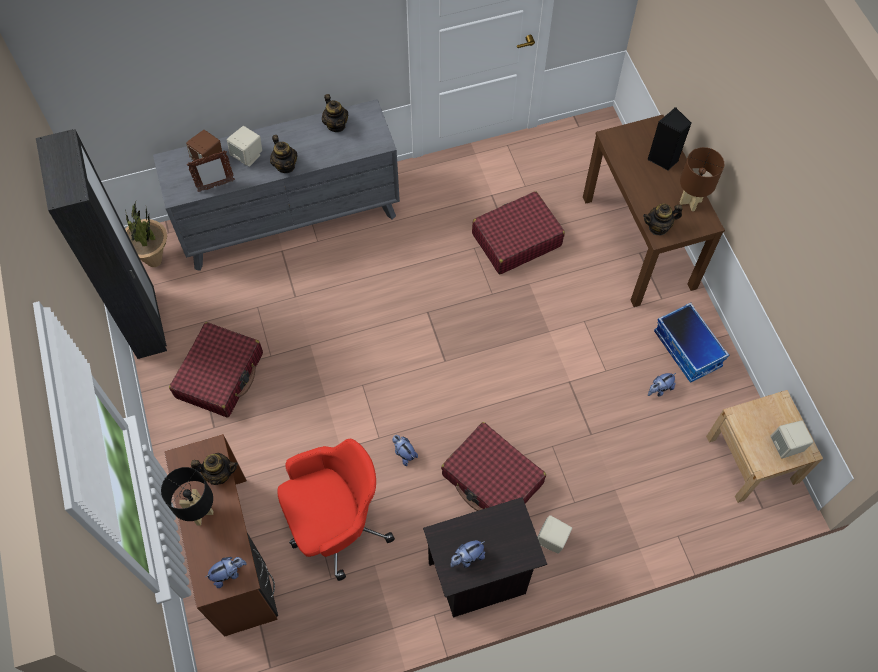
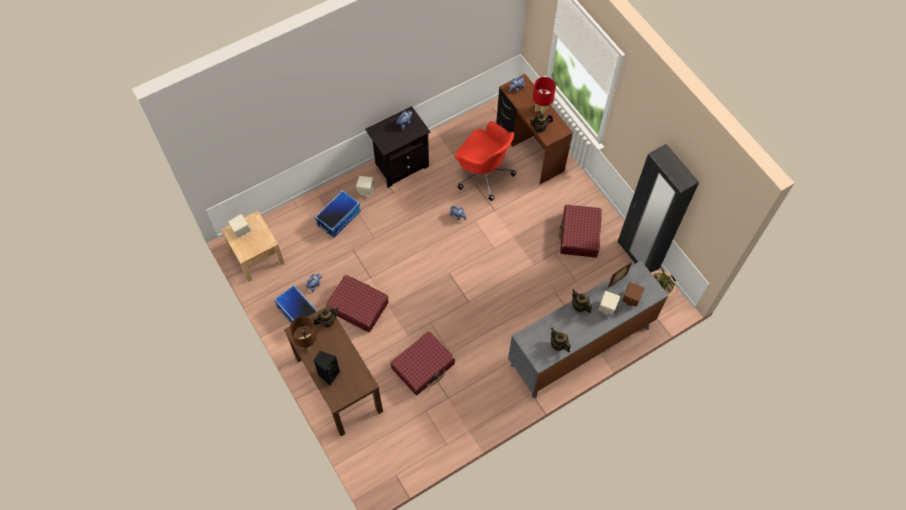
camera: 165 degrees right, 0 degrees up
black table lamp [161,467,213,526] -> red table lamp [533,77,556,114]
red office chair [277,439,395,581] -> red office chair turned 105 degrees counterclockwise [455,121,517,201]
red suitcase [441,422,546,511] -> red suitcase moved to [326,275,388,332]
none -> storage box [315,190,361,238]

